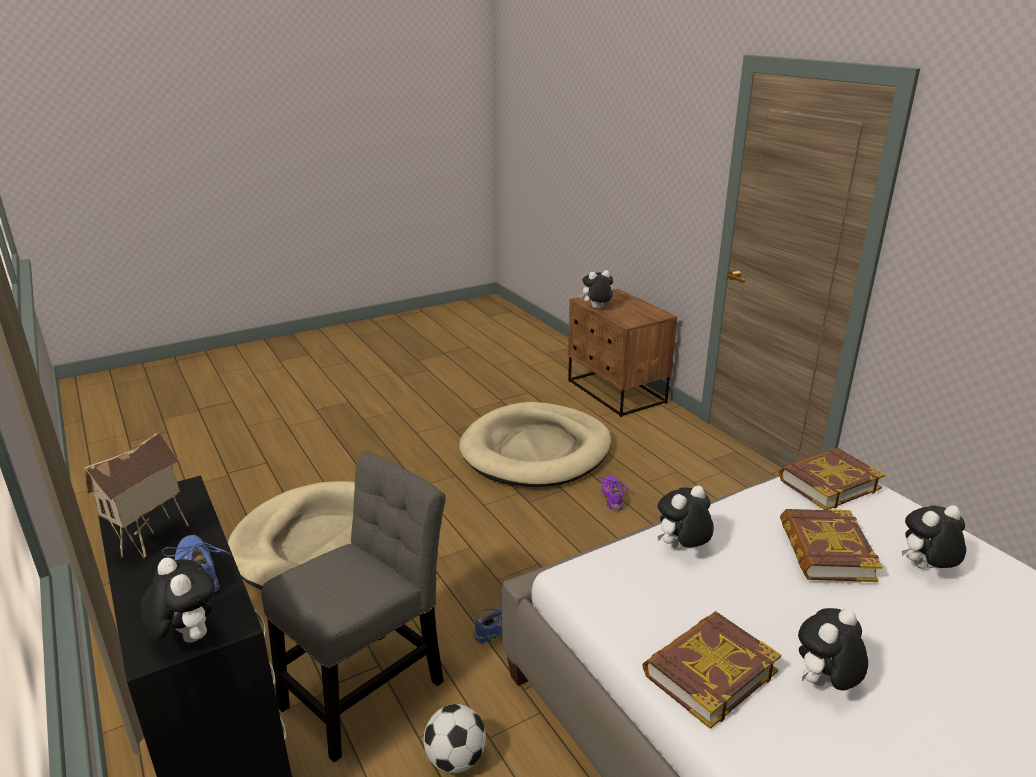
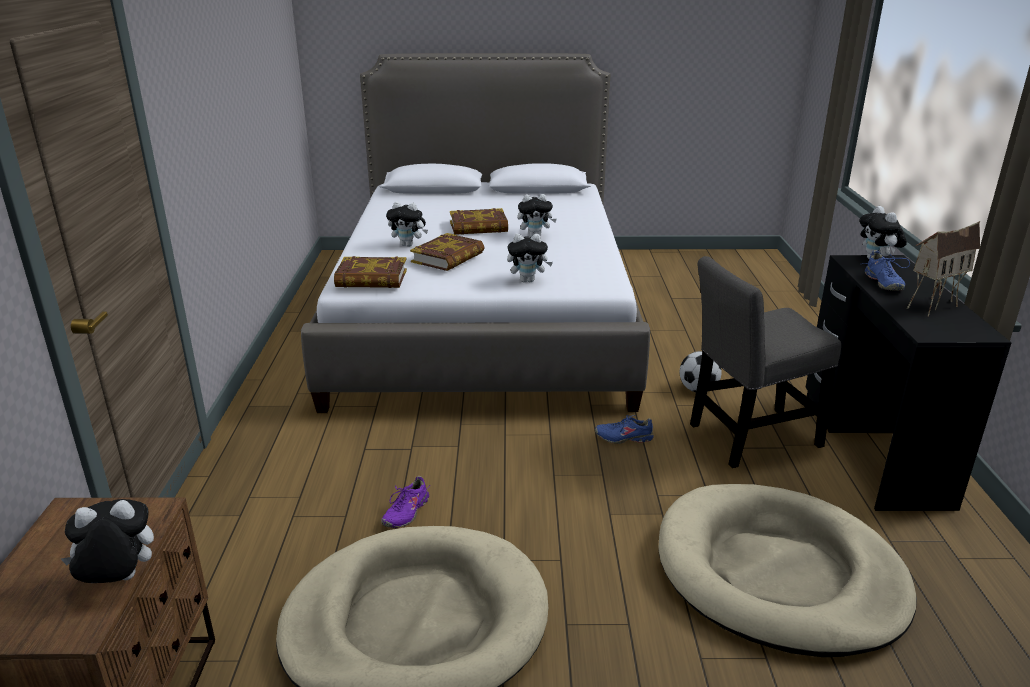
camera: 150 degrees left, 0 degrees up
plush toy [579,270,613,308] -> plush toy turned 150 degrees clockwise [61,499,154,583]
book [643,611,781,729] -> book moved to [450,208,508,235]

